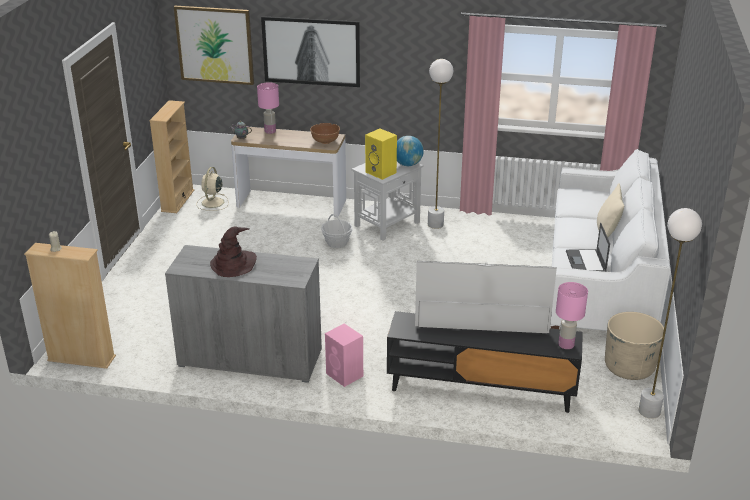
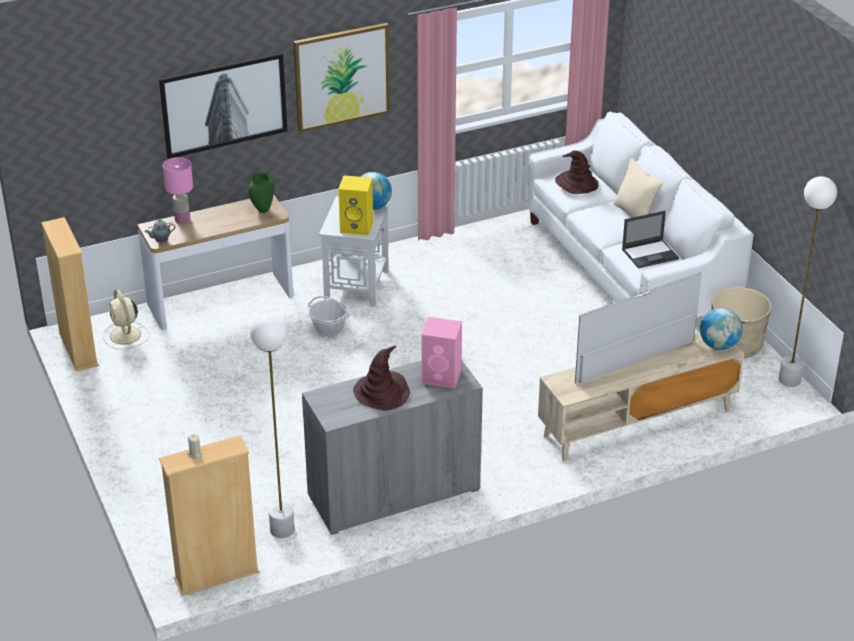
camera: 35 degrees left, 5 degrees up
picture [174,6,254,85] -> picture moved to [293,23,390,132]
brown bowl [310,123,340,144] -> green vase [248,172,274,213]
pink speaker [325,324,363,387] -> pink speaker moved to [421,317,462,388]
black tv stand [387,311,583,413] -> beige tv stand [538,332,744,462]
white floor lamp [428,59,453,229] -> white floor lamp moved to [250,314,295,538]
pink table lamp [556,282,588,349] -> globe [700,308,742,350]
laptop [566,222,610,272] -> laptop turned 75 degrees counterclockwise [622,211,679,268]
none -> brown hat [555,150,599,194]

